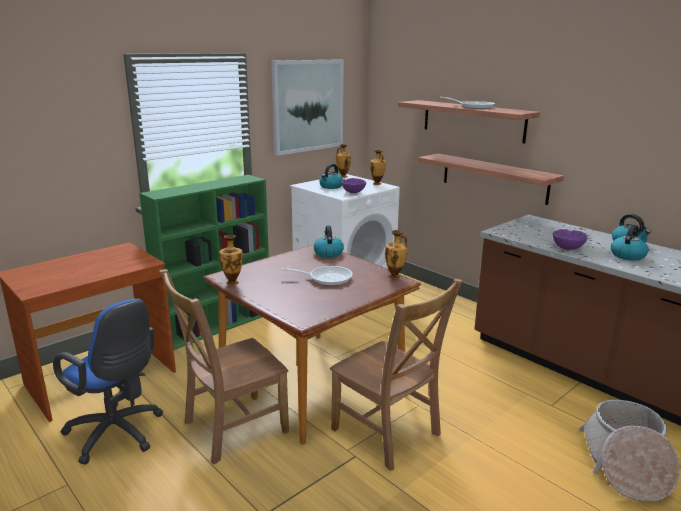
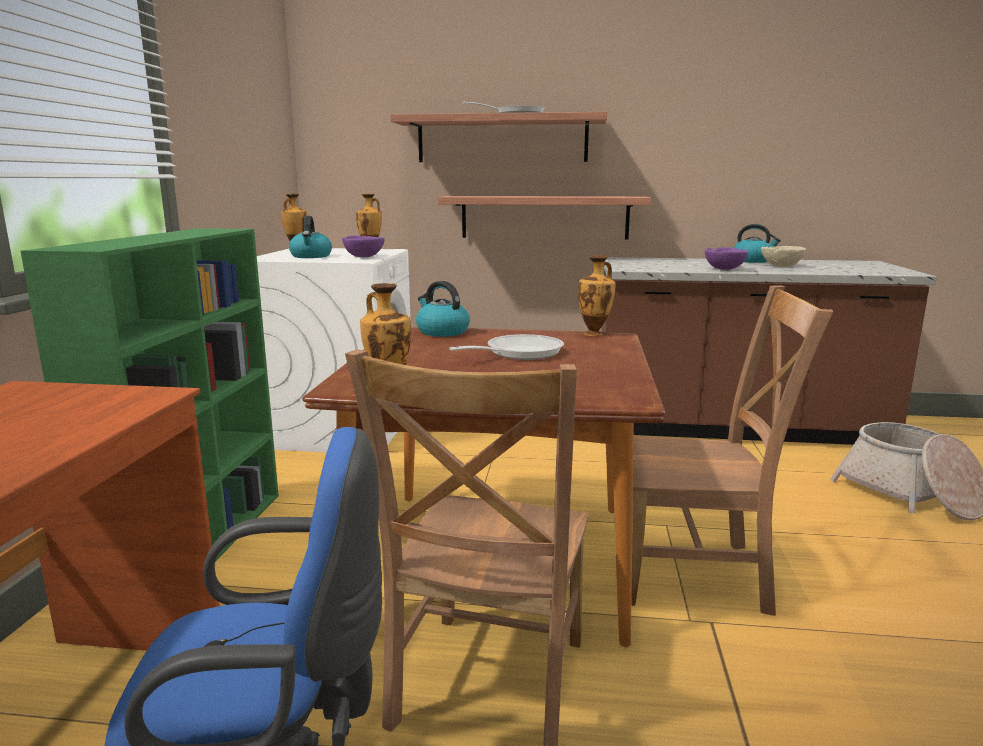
camera: 40 degrees left, 5 degrees down
picture [271,59,344,156] -> none
kettle [611,225,649,261] -> beige bowl [761,246,806,267]

